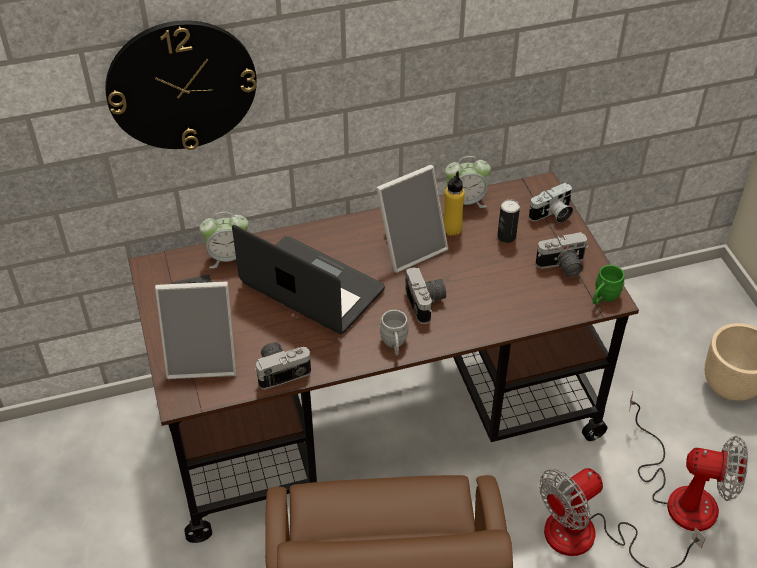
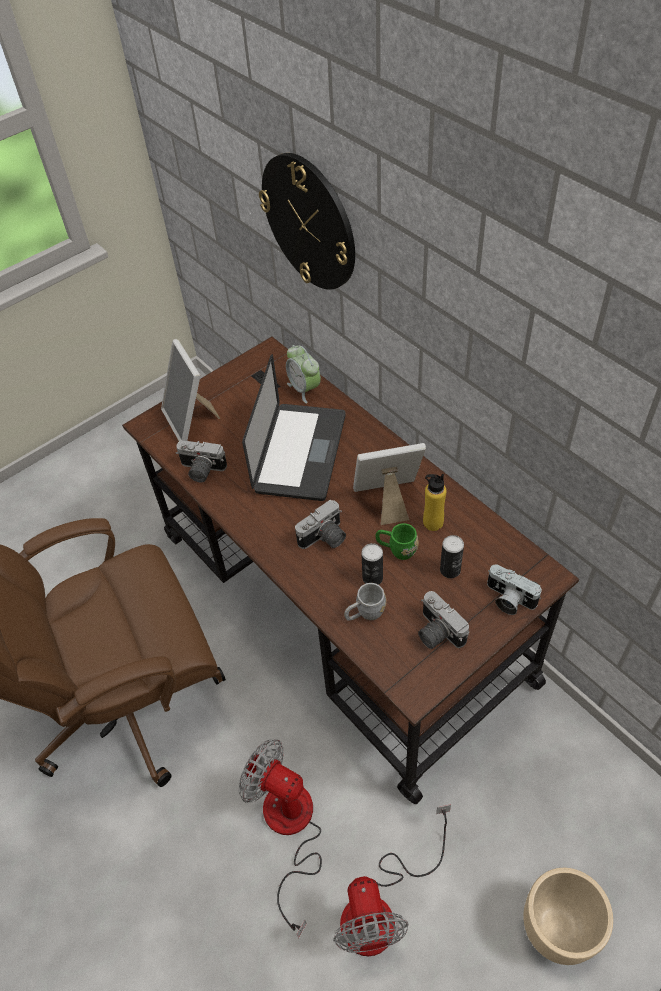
camera: 70 degrees right, 5 degrees up
camera [254,342,311,390] -> camera turned 150 degrees clockwise [176,440,227,482]
picture frame [376,165,448,273] -> picture frame turned 135 degrees clockwise [353,443,426,525]
grey mug [380,310,409,356] -> grey mug moved to [344,583,386,620]
alarm clock [445,156,491,208] -> none
green mug [593,265,625,304] -> green mug moved to [376,523,419,560]
none -> can [361,543,383,585]

